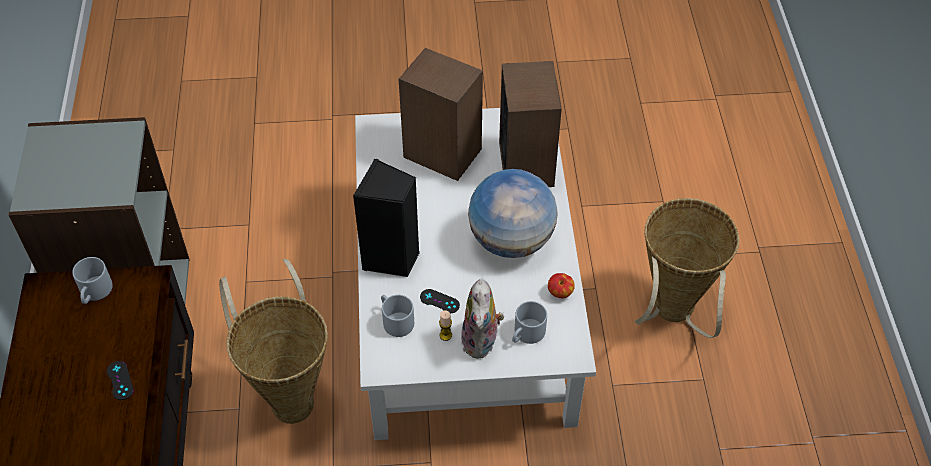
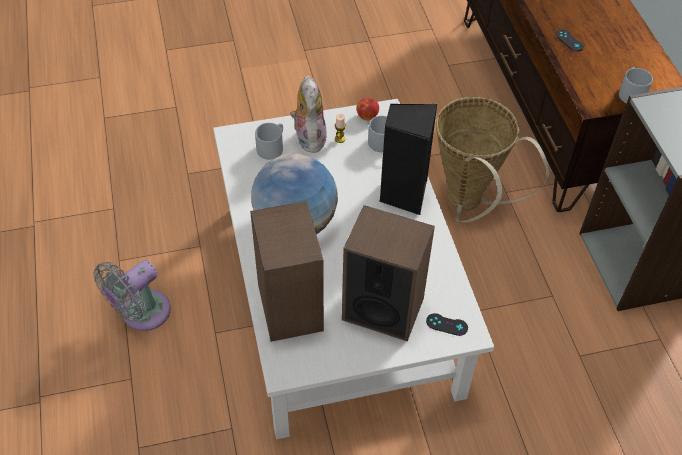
camera: 170 degrees right, 0 degrees up
black game controller [420,289,460,313] -> black game controller moved to [426,313,468,336]
apple [548,273,575,298] -> apple moved to [356,98,379,120]
basket [635,198,739,338] -> grey fan [93,260,171,331]

